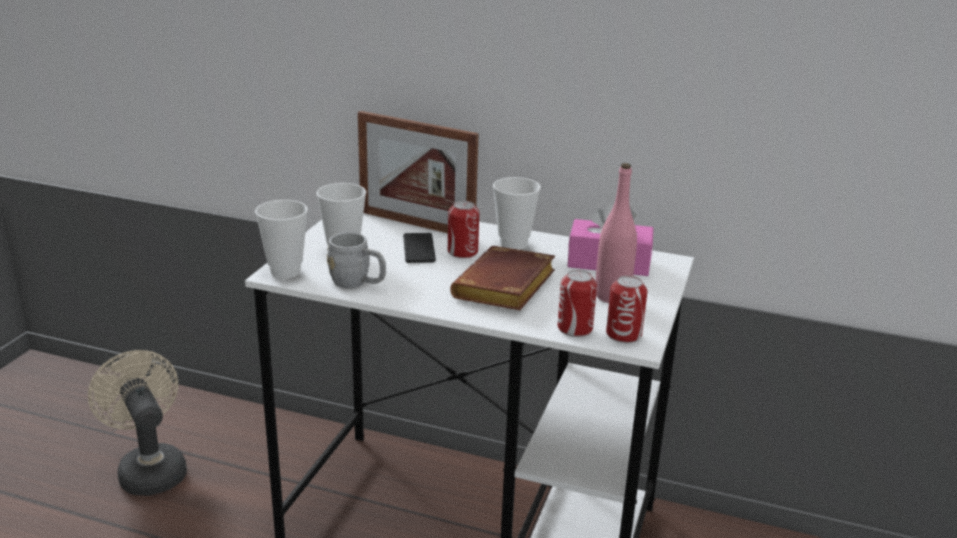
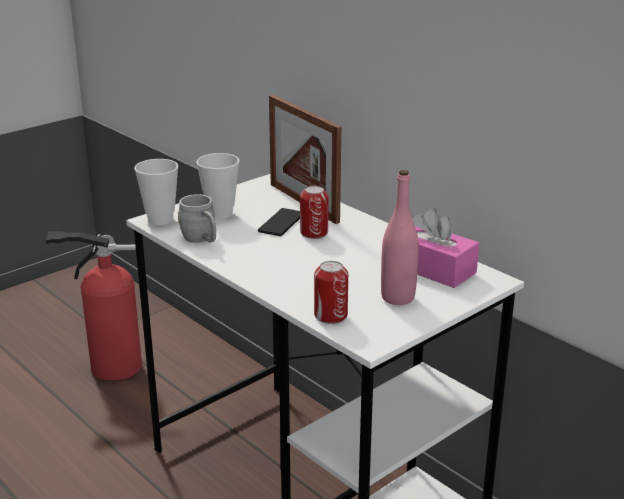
camera: 30 degrees right, 0 degrees up
beige fan [88,350,187,496] -> fire extinguisher [46,231,142,381]
brown book [450,246,555,310] -> none
cup [493,177,541,250] -> none
can [606,276,647,343] -> none

